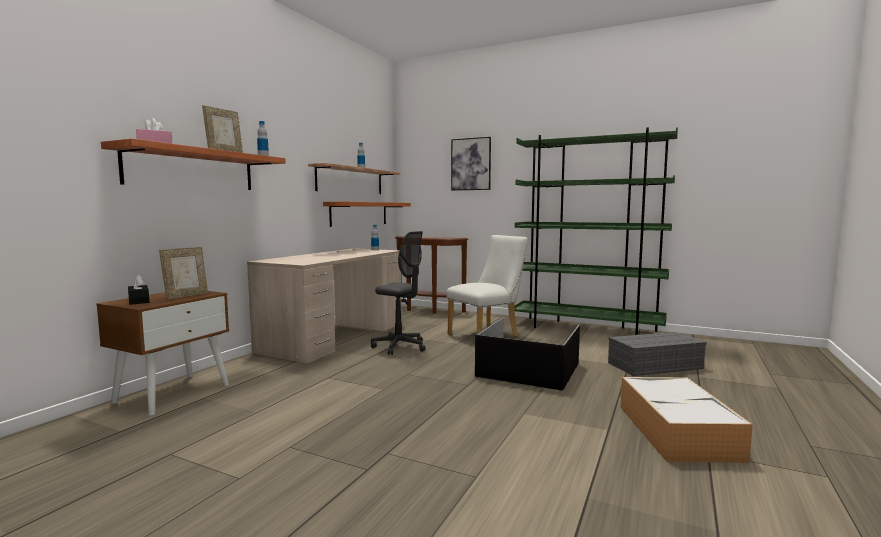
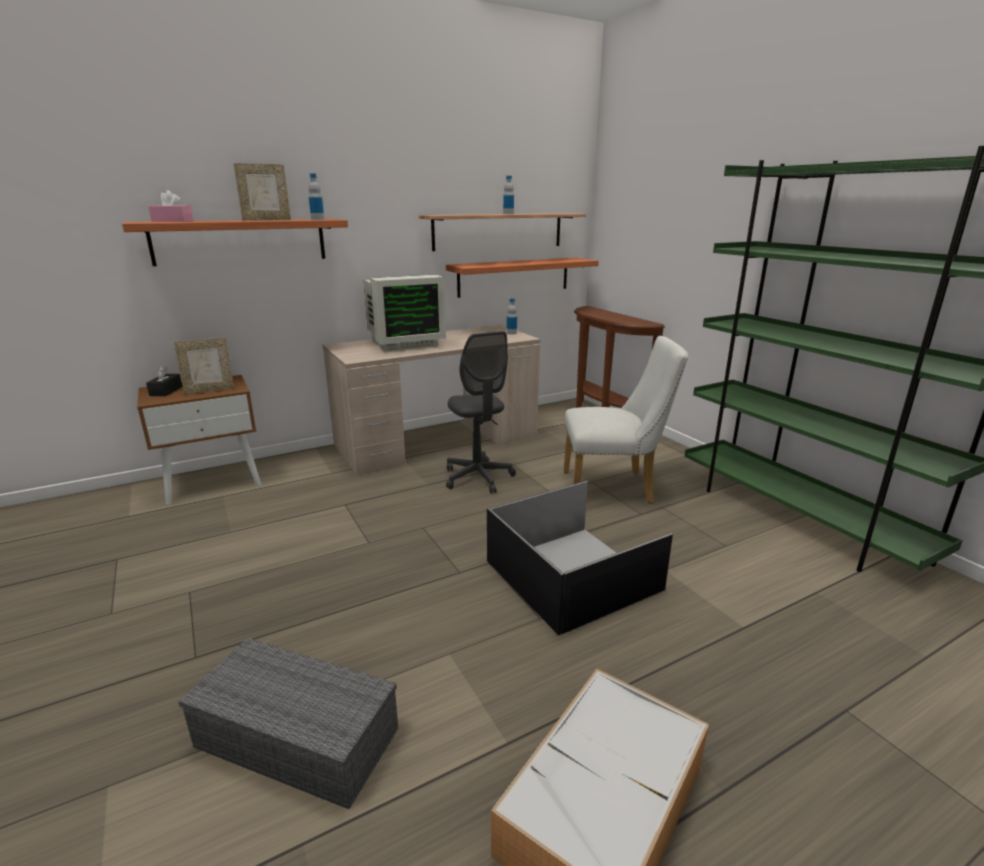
camera: 35 degrees right, 15 degrees up
picture [451,137,491,191] -> none
grey storage box [608,332,707,376] -> grey storage box moved to [179,638,398,809]
none -> monitor [364,275,446,352]

